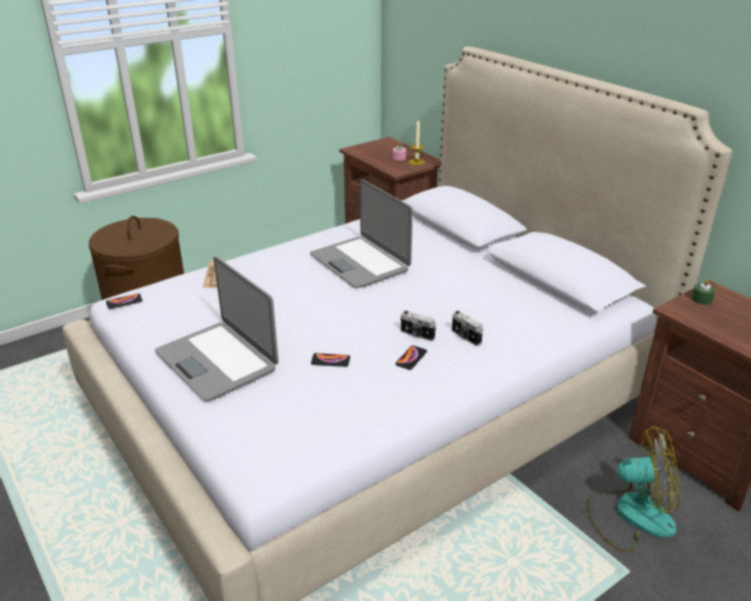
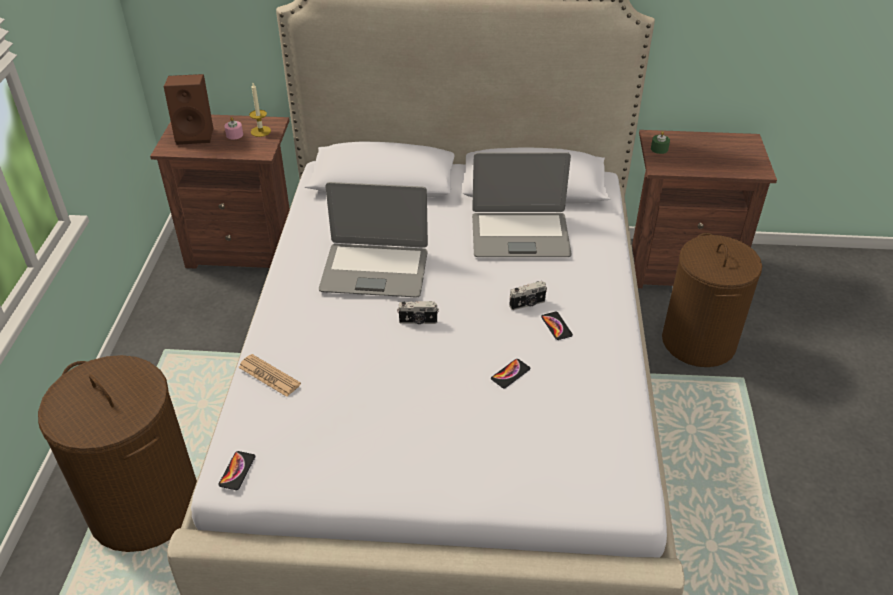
camera: 50 degrees left, 10 degrees up
laptop [155,256,279,401] -> laptop moved to [472,152,572,257]
camera [452,311,483,346] -> camera moved to [397,301,439,324]
fan [586,426,680,553] -> brown laundry basket [662,233,762,367]
none -> brown speaker [164,74,213,145]

